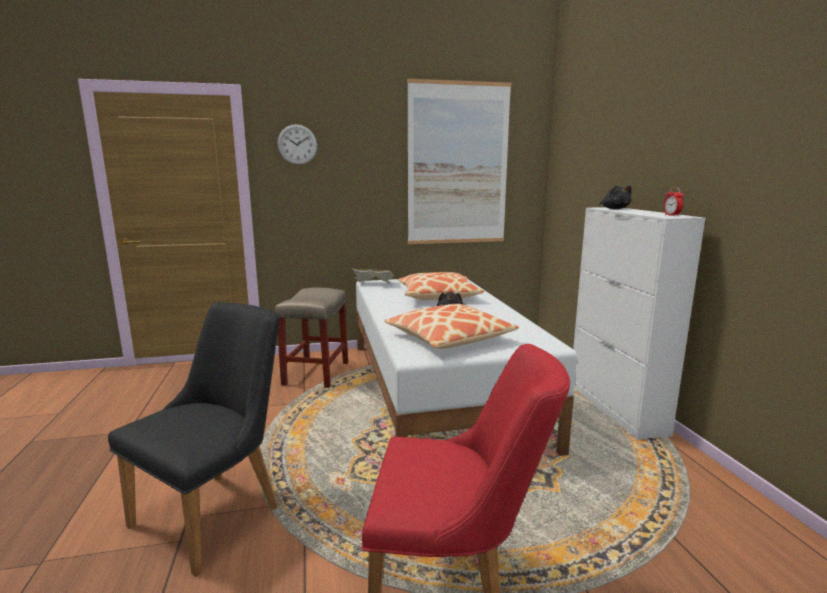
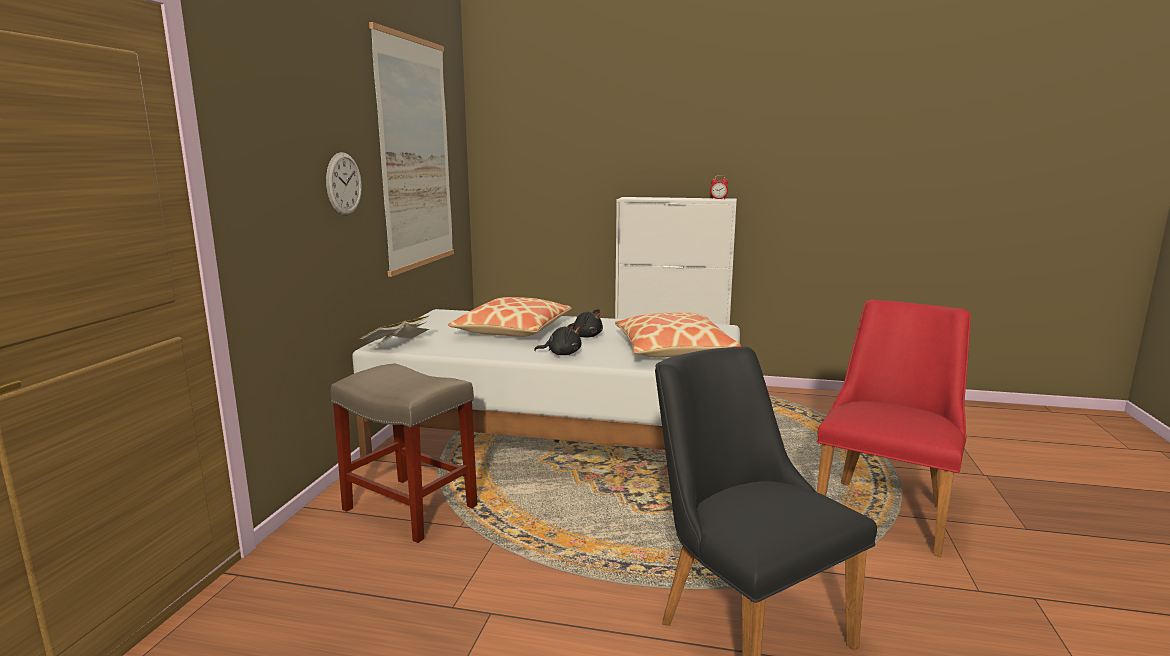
camera: 65 degrees left, 0 degrees up
wall clock [277,124,317,165] -> wall clock moved to [326,152,362,215]
black plush toy [599,185,631,209] -> black plush toy moved to [534,323,581,355]

